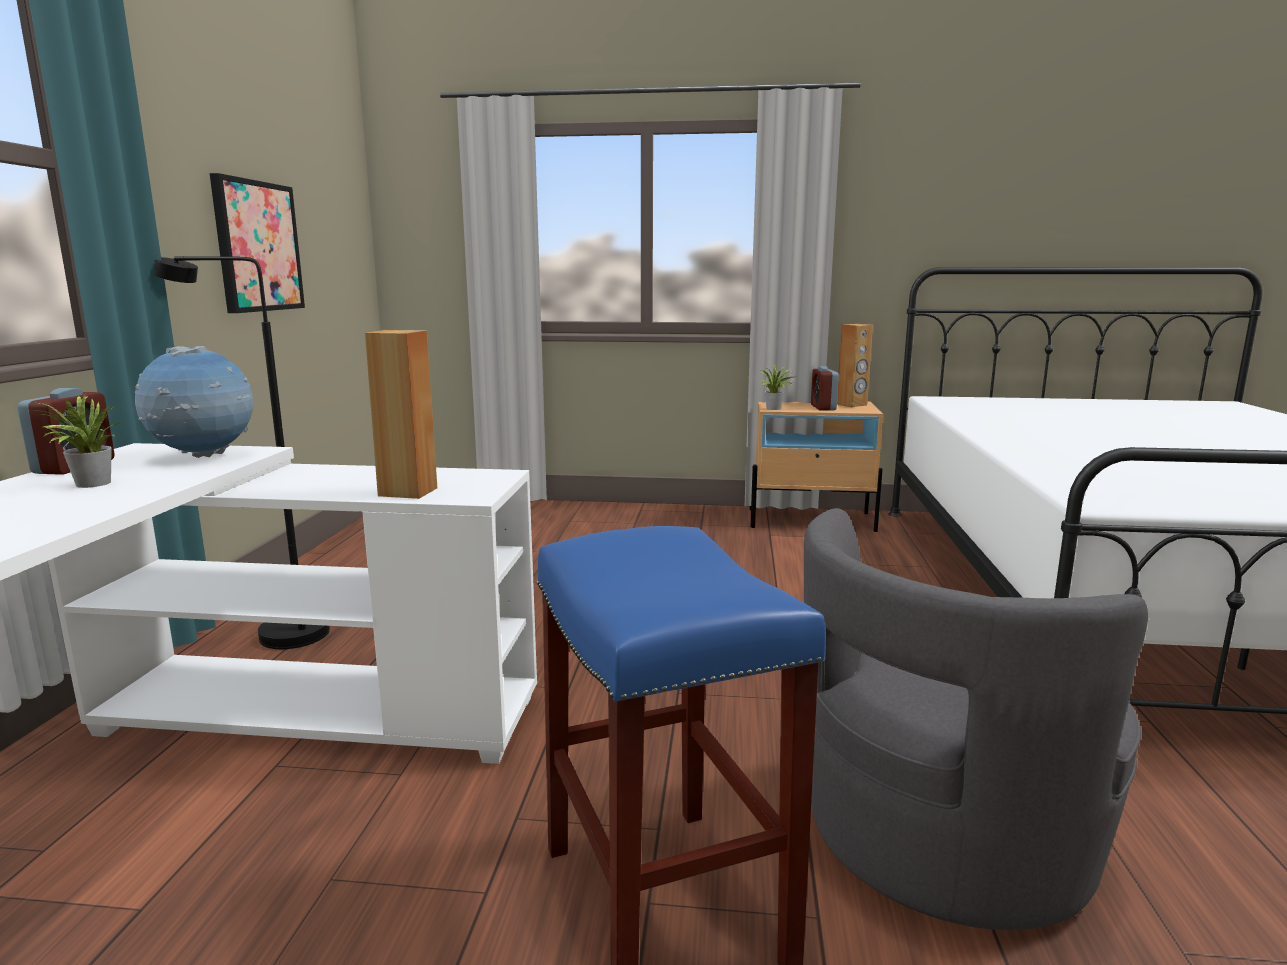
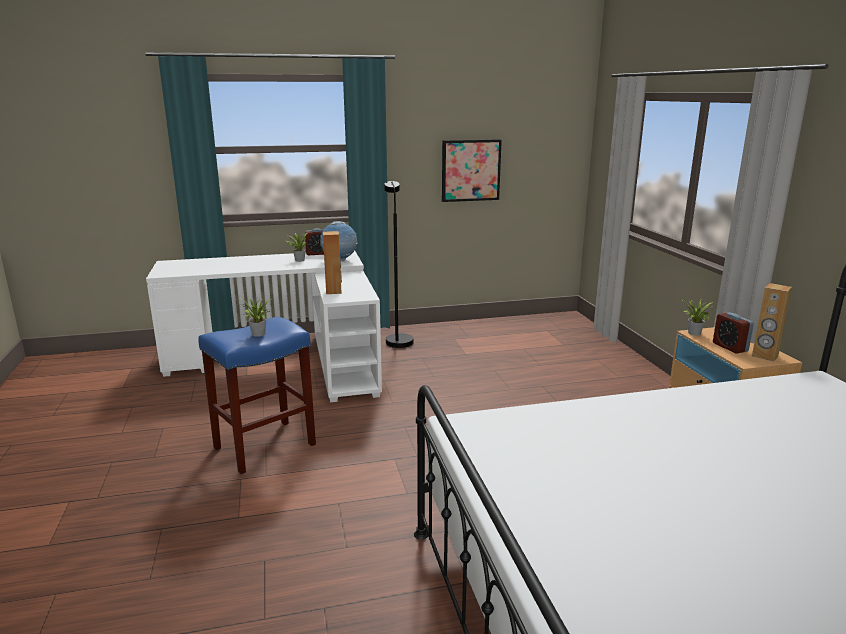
camera: 70 degrees right, 5 degrees up
grey armchair [804,508,1148,930] -> none
alarm clock [811,366,839,410] -> alarm clock turned 90 degrees counterclockwise [713,312,754,353]
none -> potted plant [238,298,271,337]

